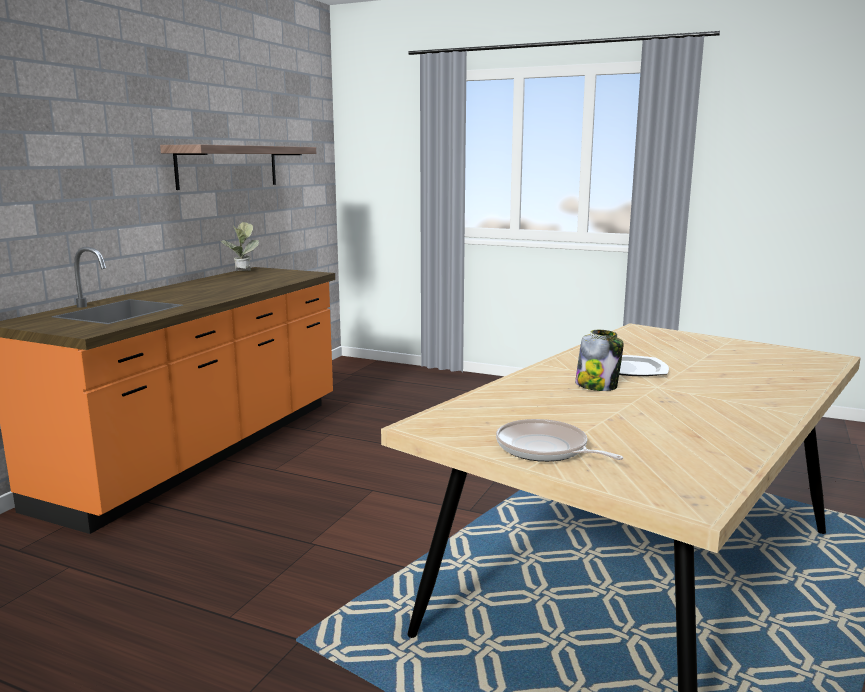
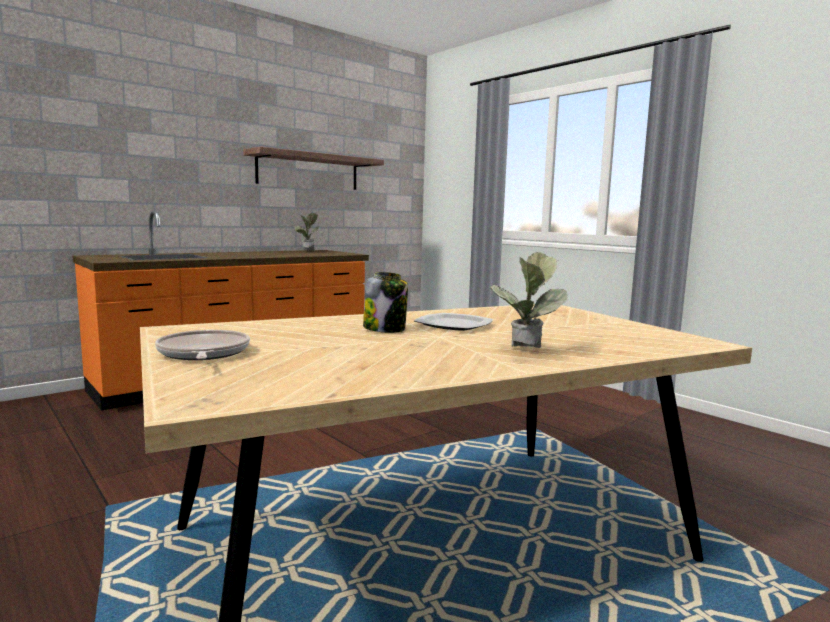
camera: 25 degrees right, 5 degrees down
none -> potted plant [490,252,568,348]

